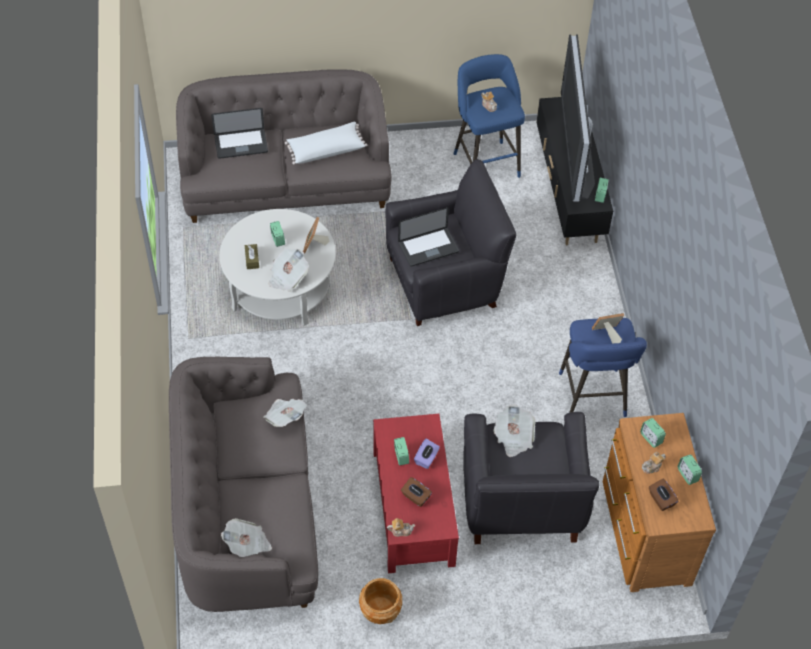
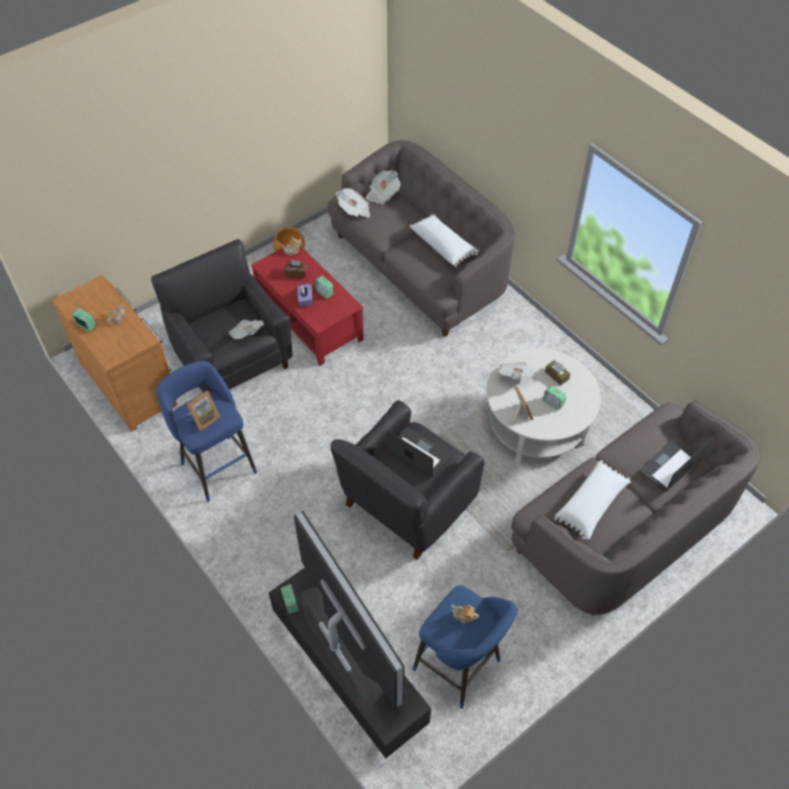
camera: 150 degrees right, 0 degrees up
newspaper [263,399,307,427] -> newspaper moved to [336,188,370,218]
laptop [398,207,459,267] -> laptop turned 90 degrees clockwise [387,427,451,477]
alarm clock [640,418,666,448] -> none
brown tissue box [649,479,678,511] -> none
none -> white pillow [410,214,479,267]

